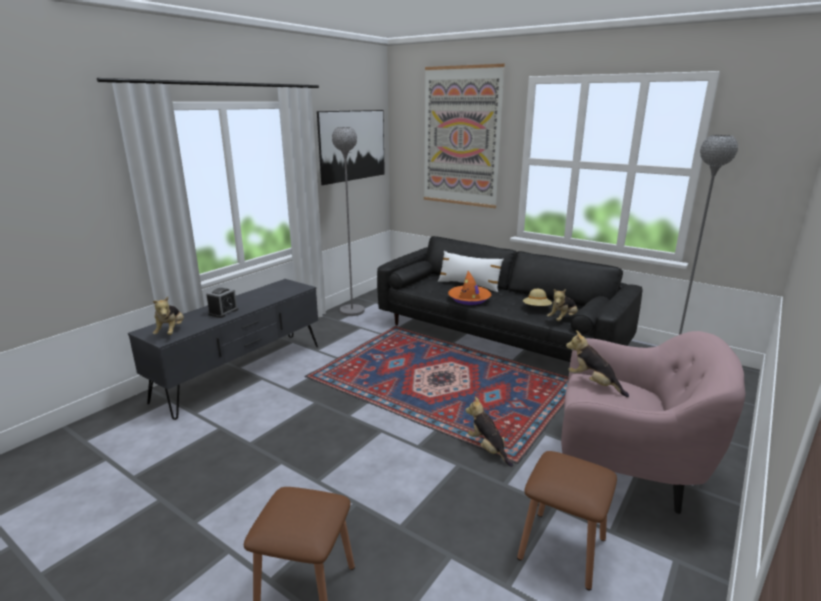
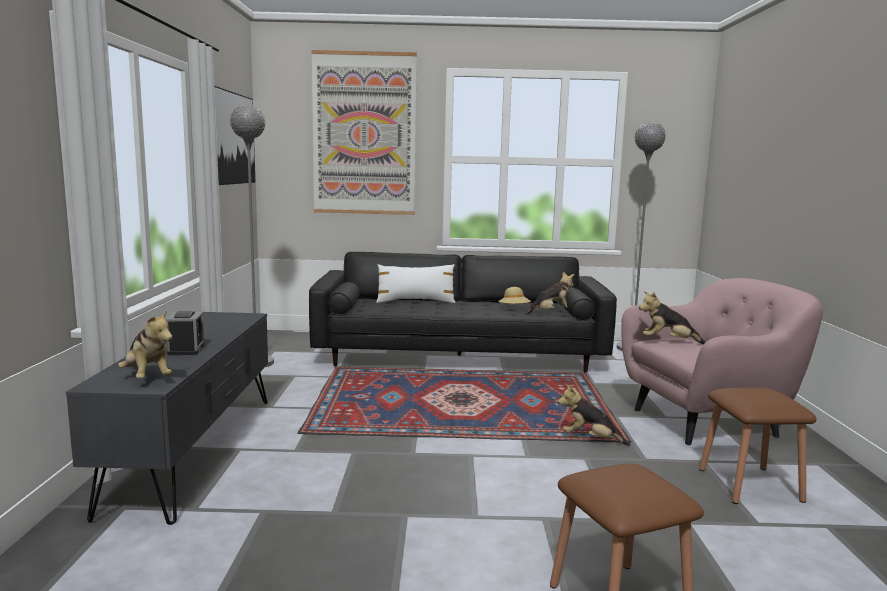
camera: 35 degrees left, 10 degrees down
orange hat [448,271,492,305] -> none
plush toy [547,289,578,321] -> plush toy turned 120 degrees counterclockwise [526,272,575,315]

